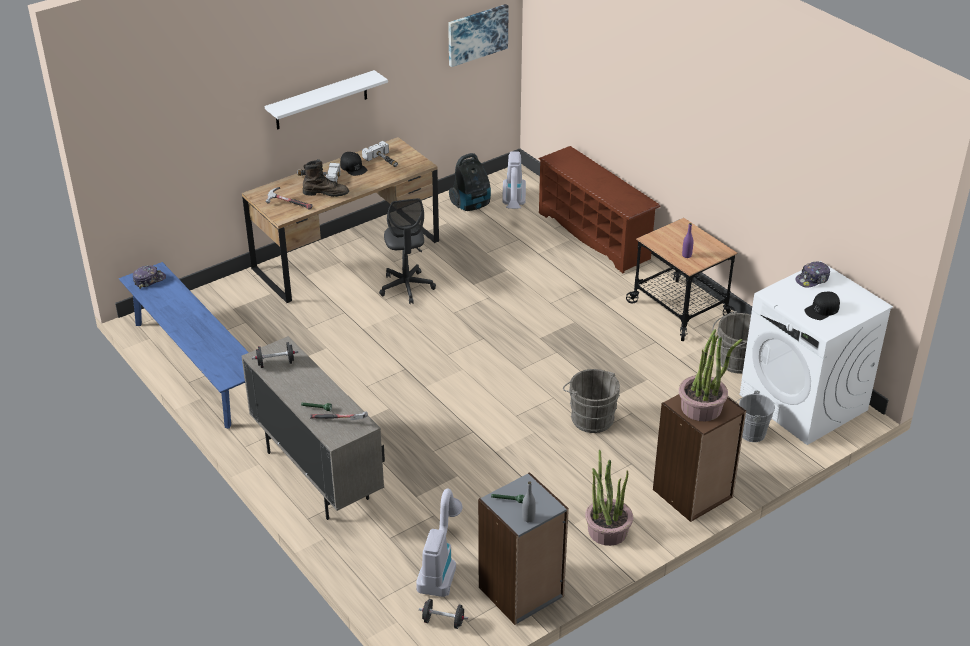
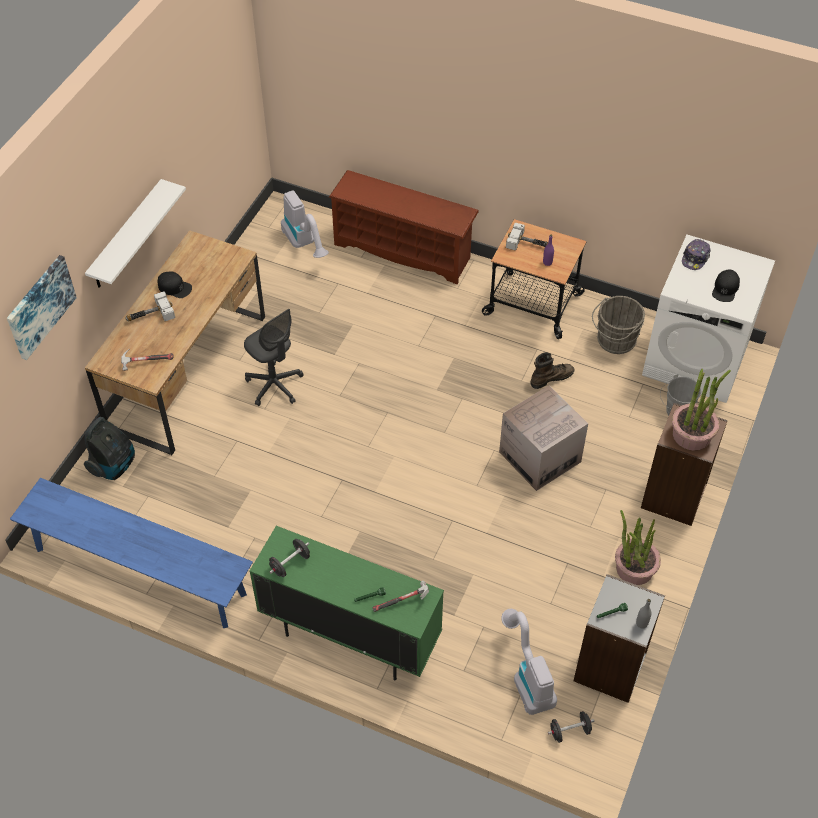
camera: 30 degrees left, 15 degrees up
cap [133,265,166,289] -> none
beige cabinet [241,336,385,520] -> green cabinet [250,526,444,680]
brown boot [303,159,349,197] -> brown boot moved to [530,352,575,389]
hammer [362,141,398,167] -> hammer moved to [506,223,548,251]
picture [448,4,509,67] -> picture moved to [7,255,77,360]
vacuum cleaner [449,153,491,211] -> vacuum cleaner moved to [84,417,135,480]
grey bucket [563,369,620,433] -> cardboard box [499,386,588,491]

